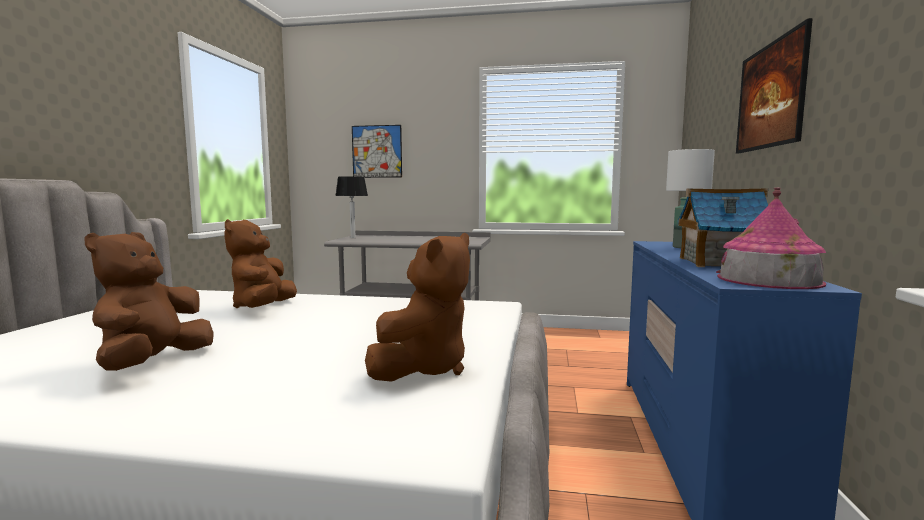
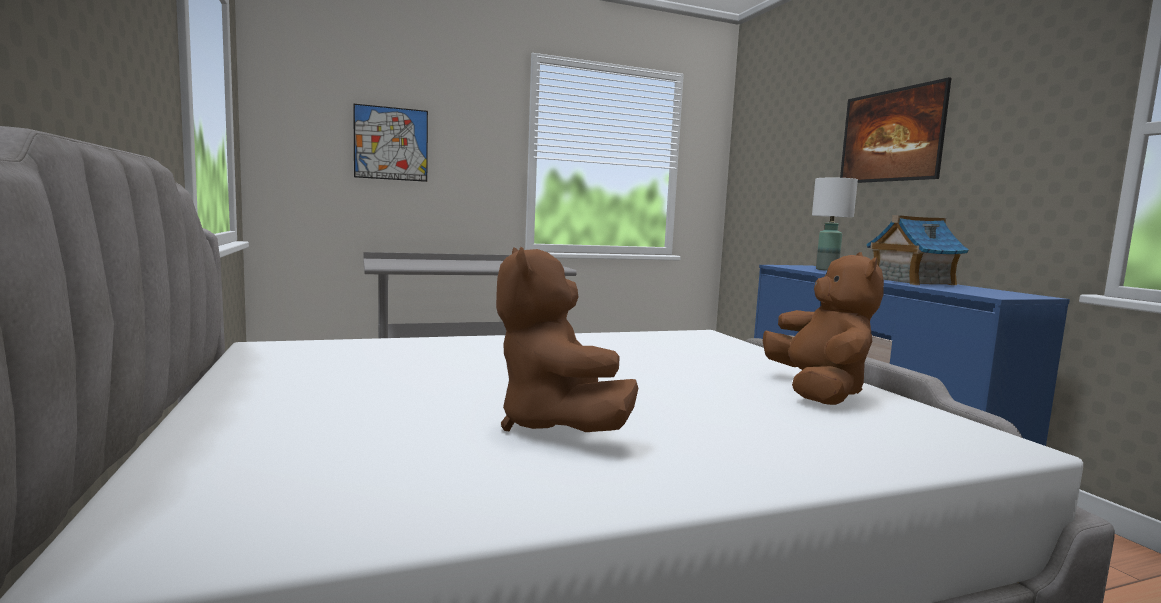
camera: 30 degrees left, 0 degrees up
brown plush toy [224,219,297,308] -> none
table lamp [335,176,368,238] -> none
toy house [716,188,826,289] -> none

